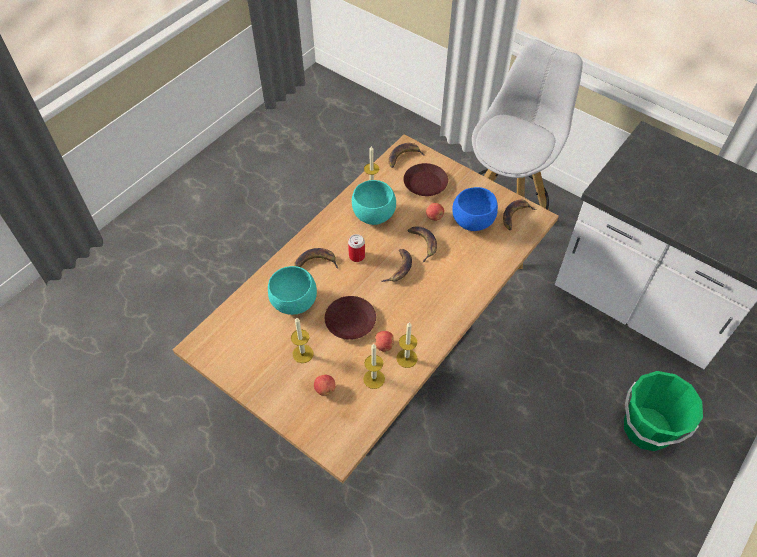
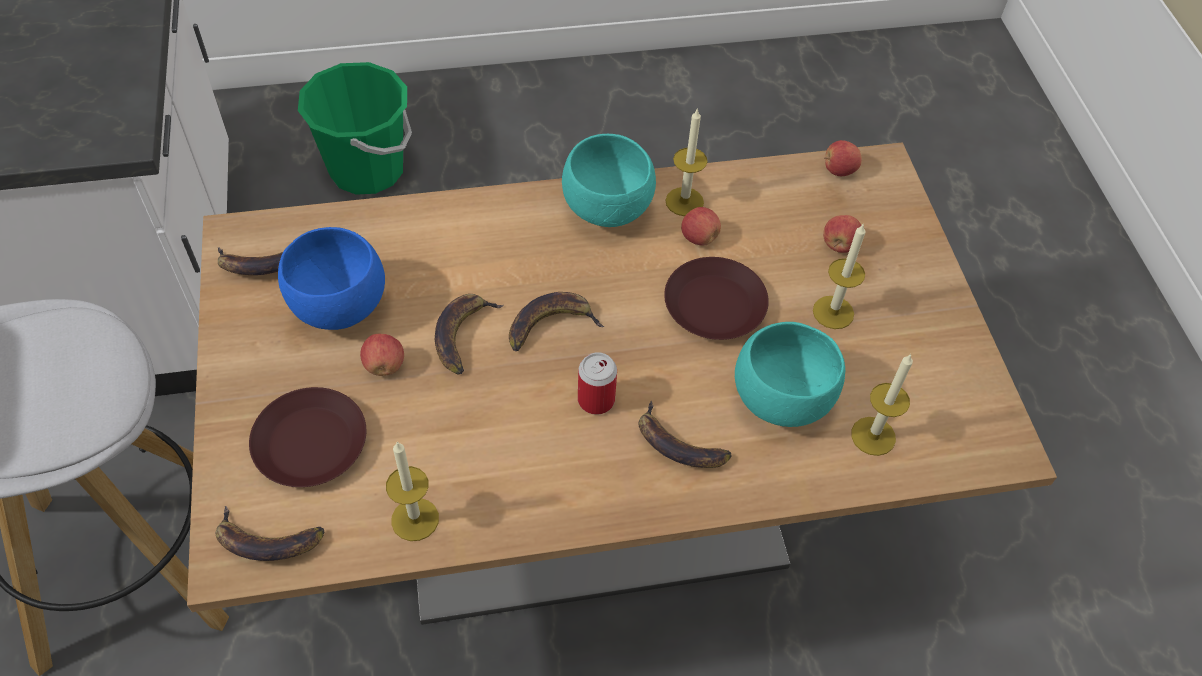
camera: 140 degrees left, 0 degrees up
turquoise bowl [352,180,396,225] -> turquoise bowl moved to [562,134,656,227]
candle [363,344,385,389] -> candle moved to [851,354,913,456]
none -> apple [824,140,862,176]

